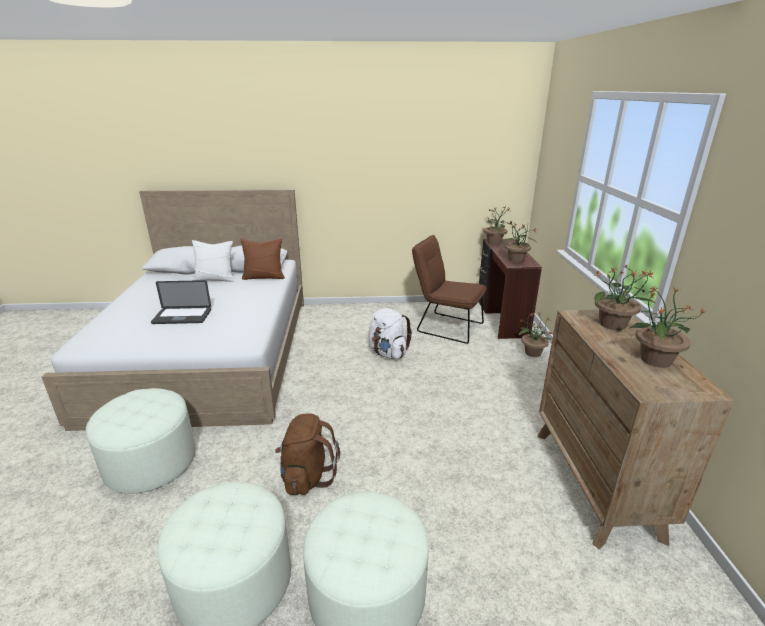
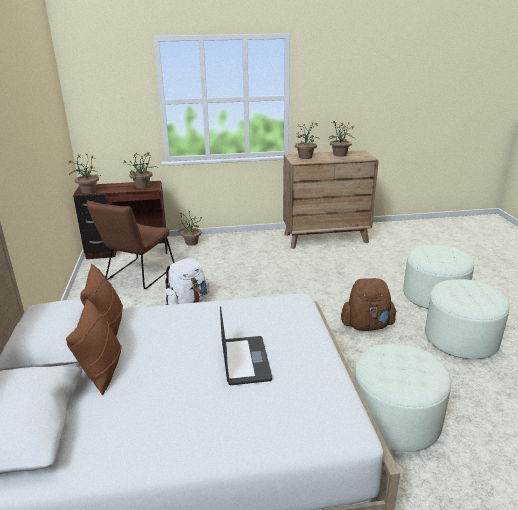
camera: 95 degrees left, 0 degrees up
white pillow [192,240,234,282] -> brown pillow [66,299,122,395]

